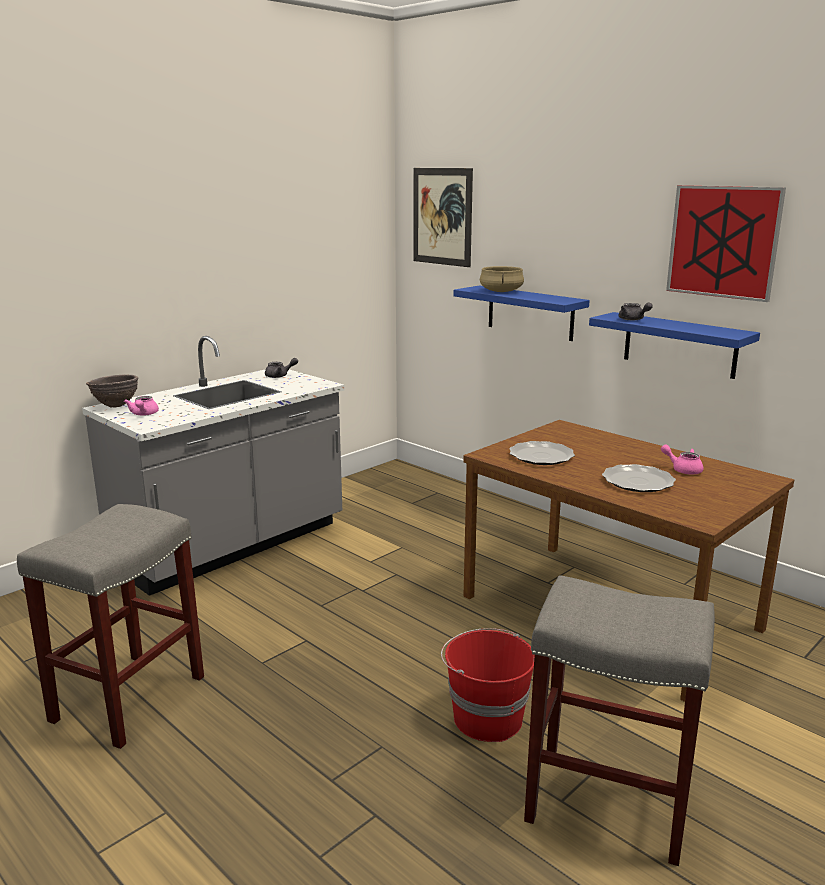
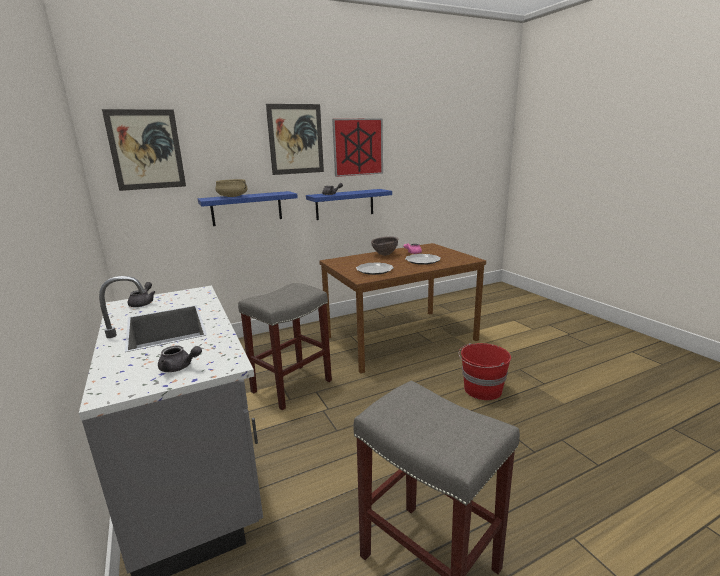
camera: 70 degrees left, 0 degrees up
brown bowl [86,374,138,408] -> brown bowl moved to [371,236,398,256]
pink teapot [124,396,159,416] -> grey teapot [158,346,202,372]
grey stool [524,575,715,866] -> grey stool moved to [238,283,332,410]
none -> picture [266,104,324,175]

